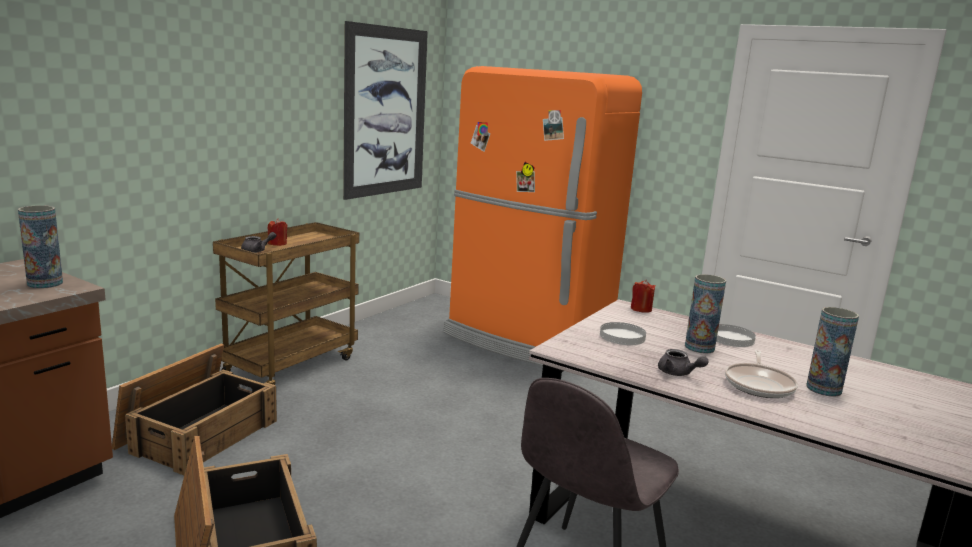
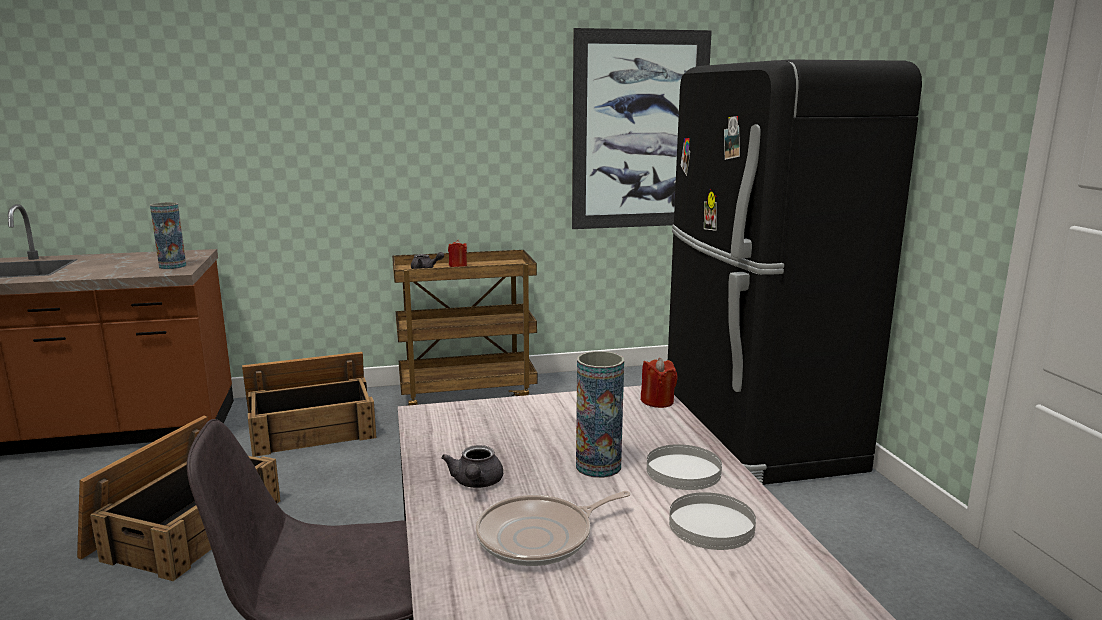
camera: 45 degrees right, 0 degrees up
orange fridge [444,66,642,366] -> black fridge [668,59,922,485]
white plate [600,322,646,345] -> white plate moved to [669,492,756,550]
vase [806,307,859,397] -> none

